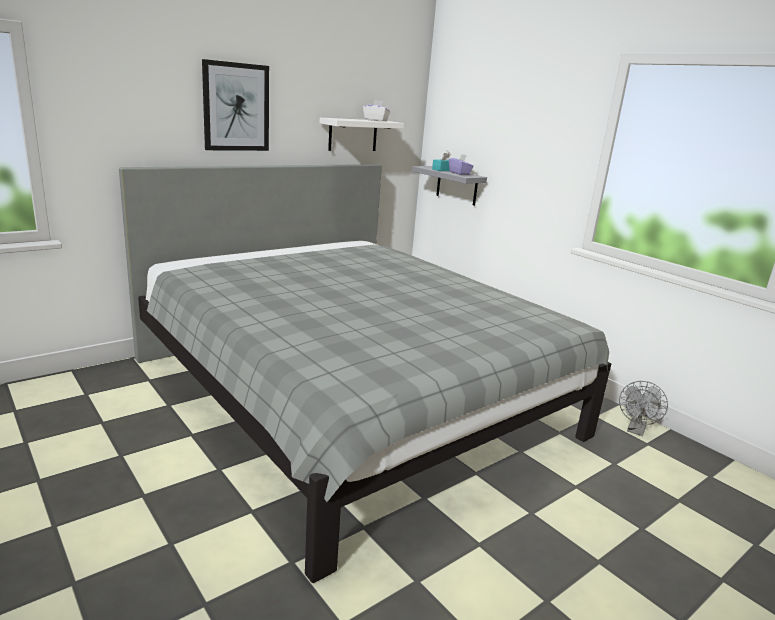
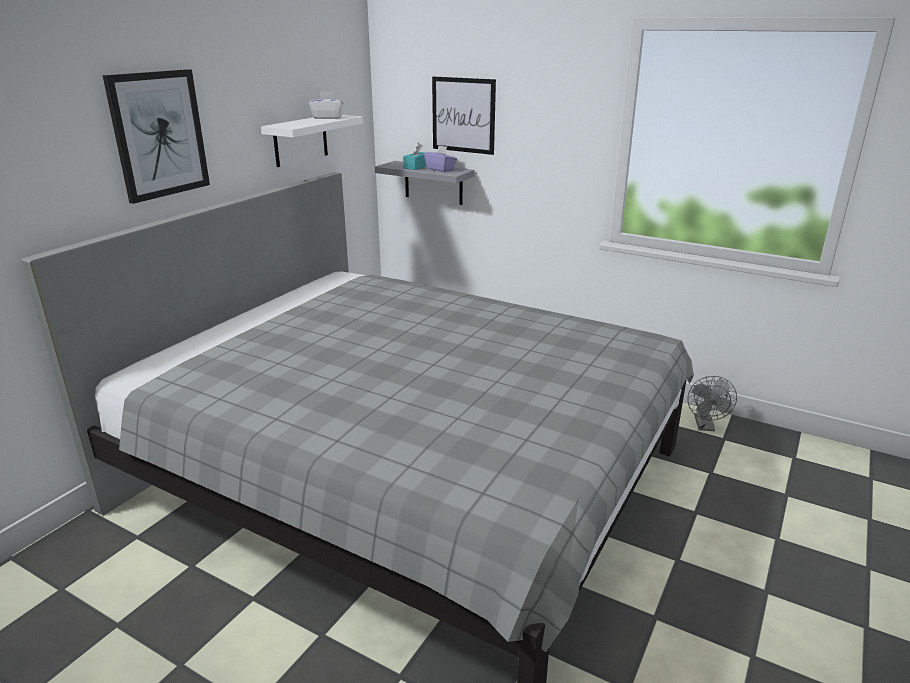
camera: 20 degrees left, 5 degrees up
none -> picture [432,76,496,155]

